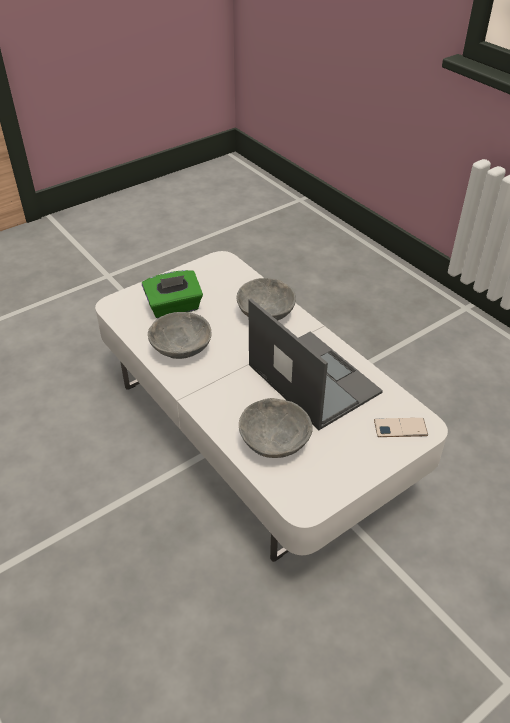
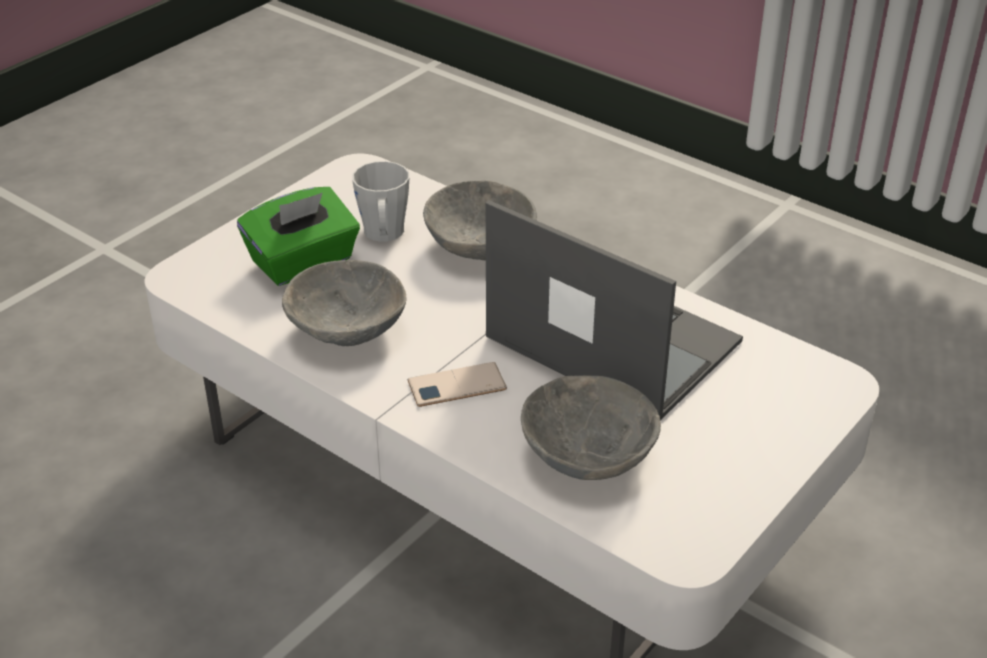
camera: 15 degrees left, 5 degrees down
phone [374,418,428,437] -> phone moved to [408,362,507,407]
none -> grey mug [352,161,409,242]

